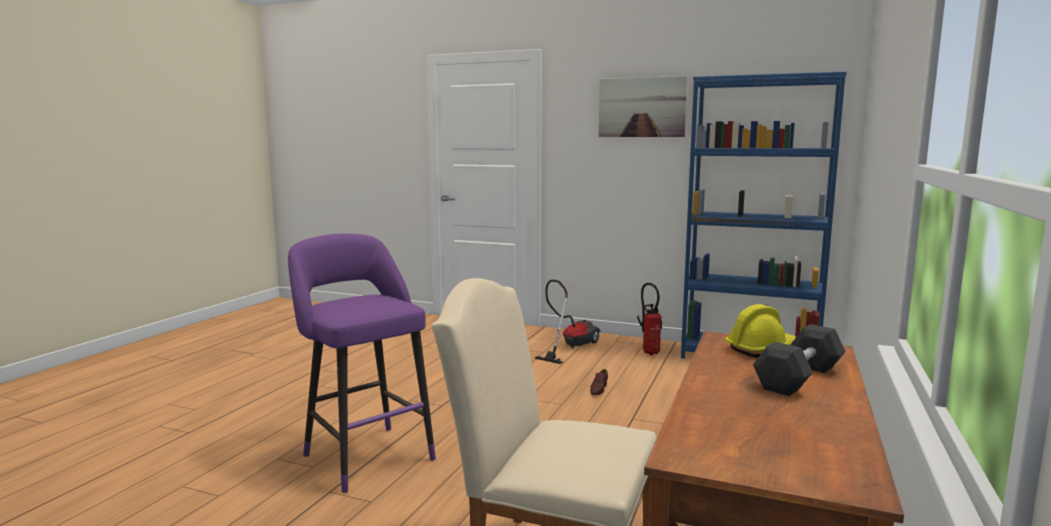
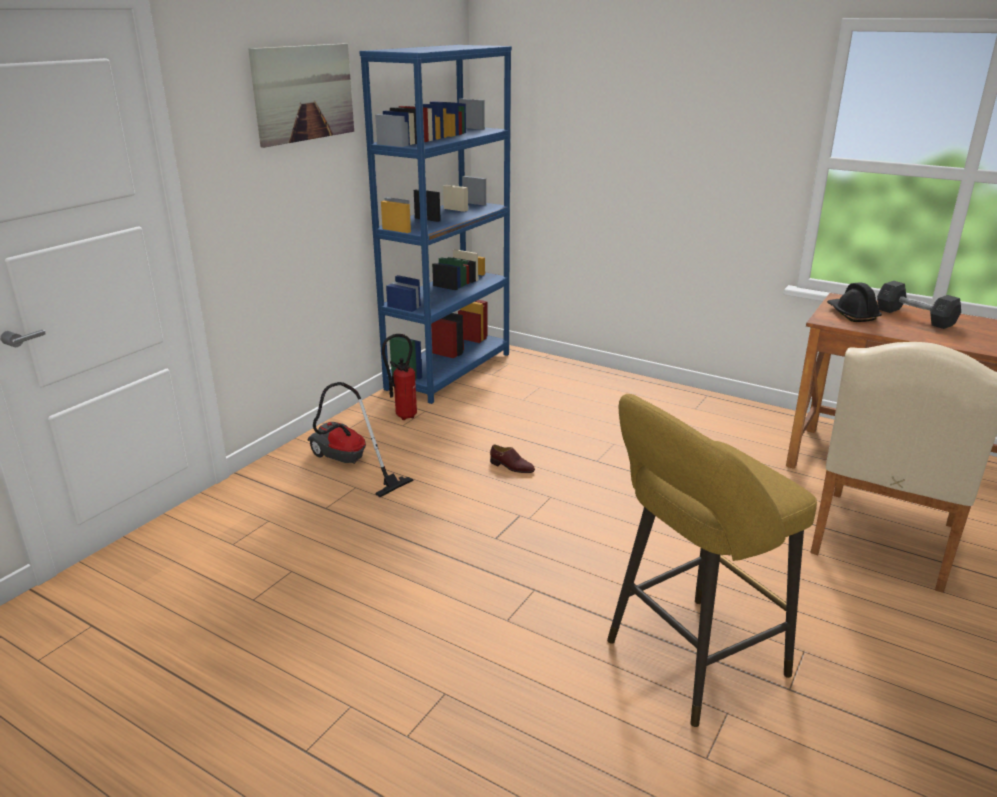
camera: 80 degrees left, 15 degrees up
purple stool [288,234,436,493] -> yellow stool [607,394,817,727]
yellow hard hat [725,304,796,358] -> black hard hat [827,282,882,322]

